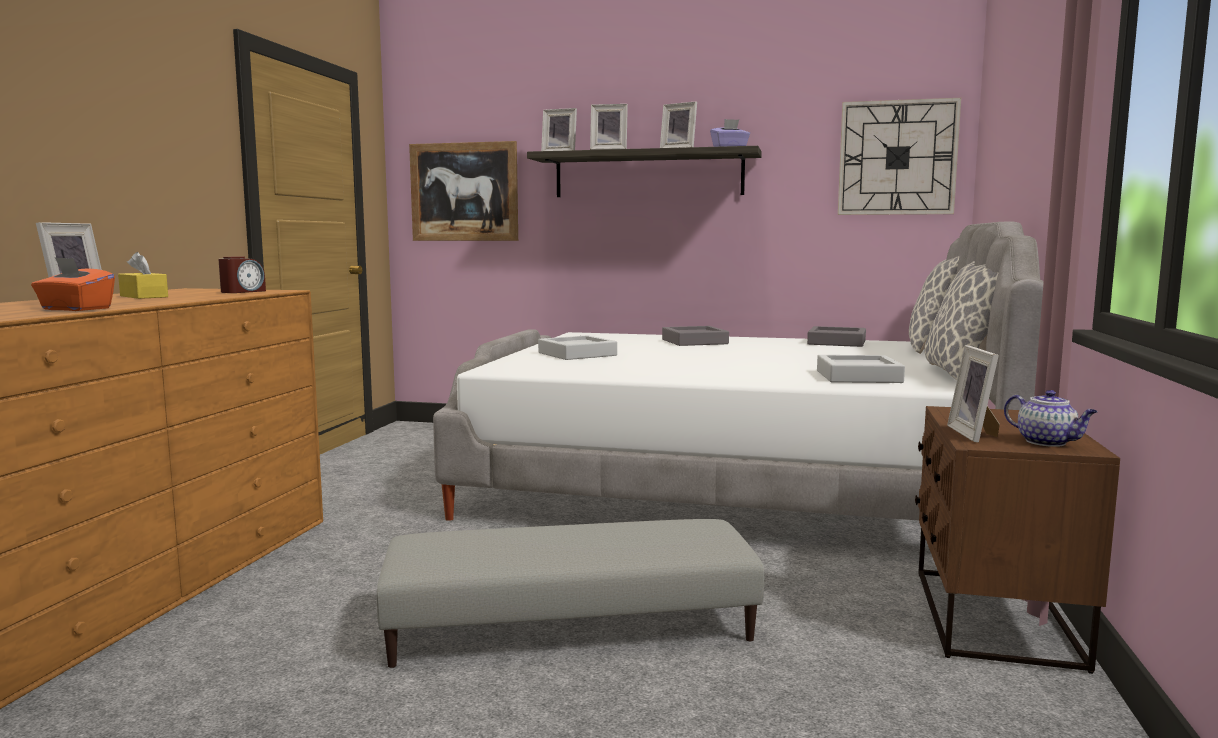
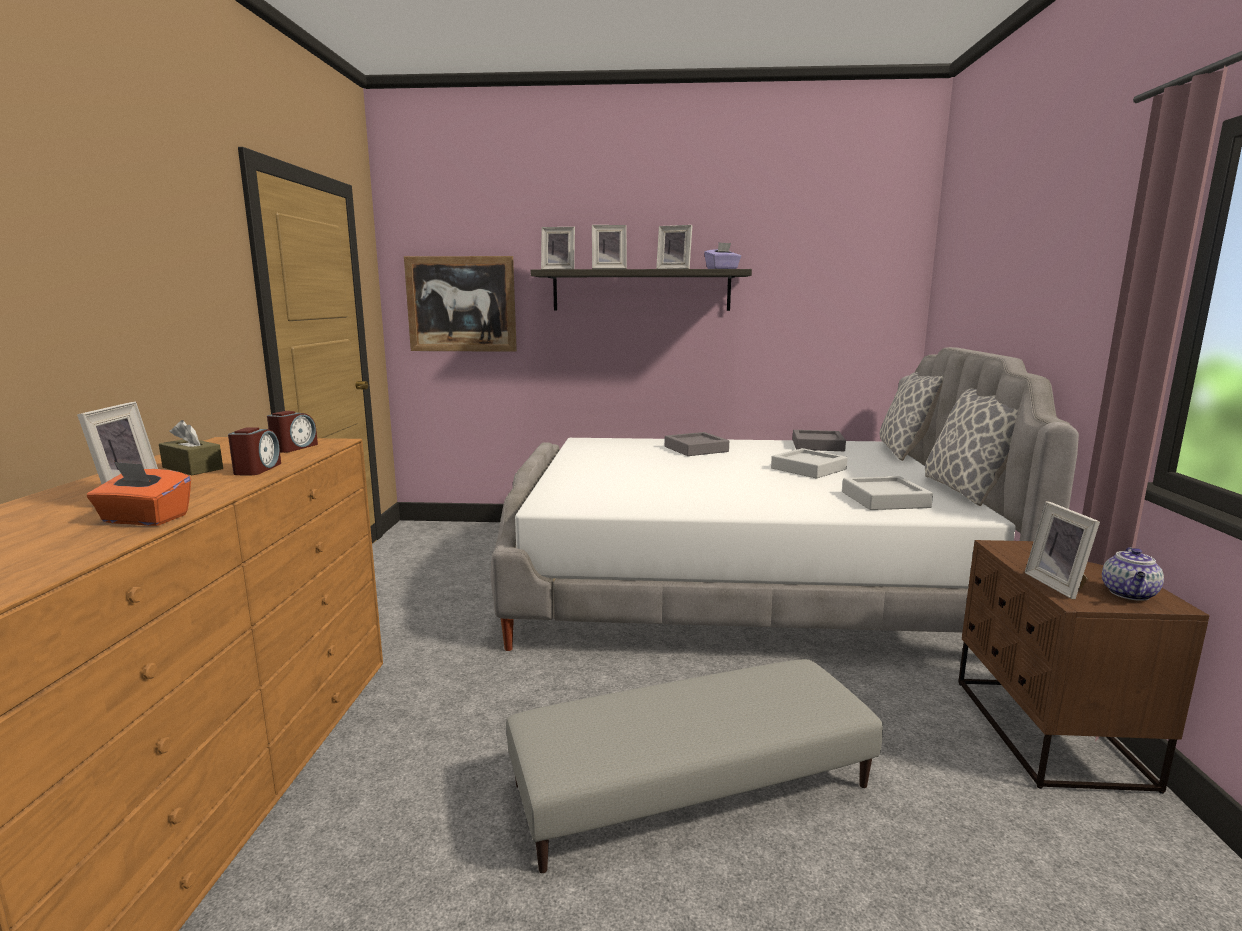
camera: 10 degrees left, 5 degrees up
yellow tissue box [118,252,168,299] -> brown tissue box [159,420,223,475]
grey tray [538,335,617,360] -> grey tray moved to [771,448,848,478]
wall clock [838,98,961,215] -> none
teapot [1004,390,1098,447] -> teapot turned 75 degrees clockwise [1102,547,1164,601]
none -> alarm clock [228,427,281,475]

